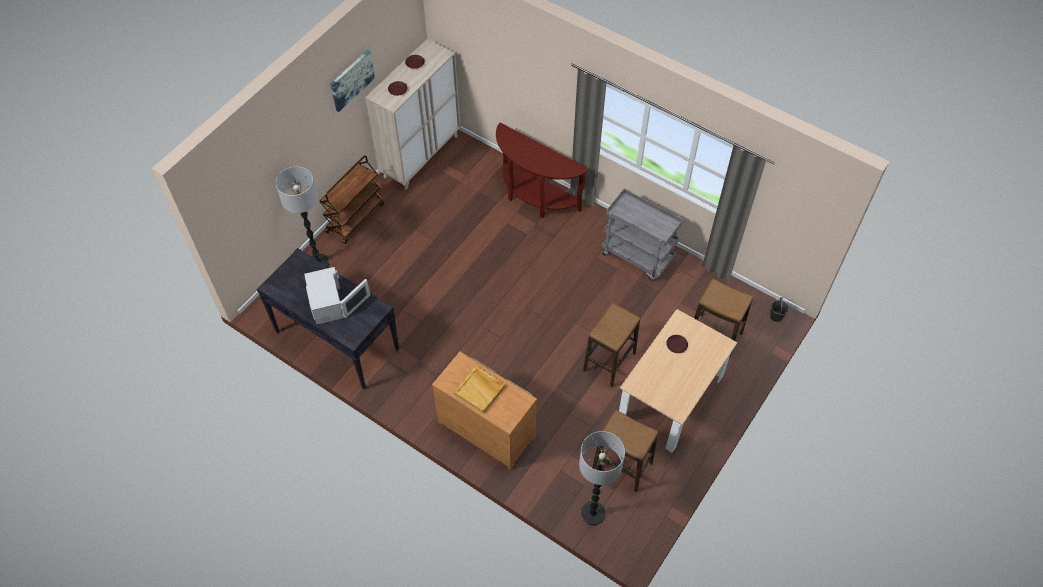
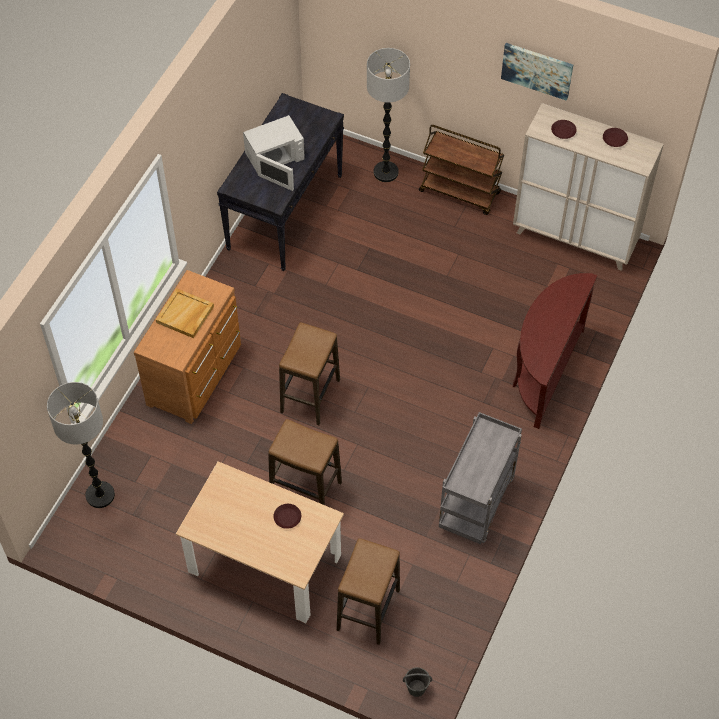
camera: 80 degrees right, 0 degrees up
stool [592,410,658,492] -> stool moved to [279,322,340,425]

